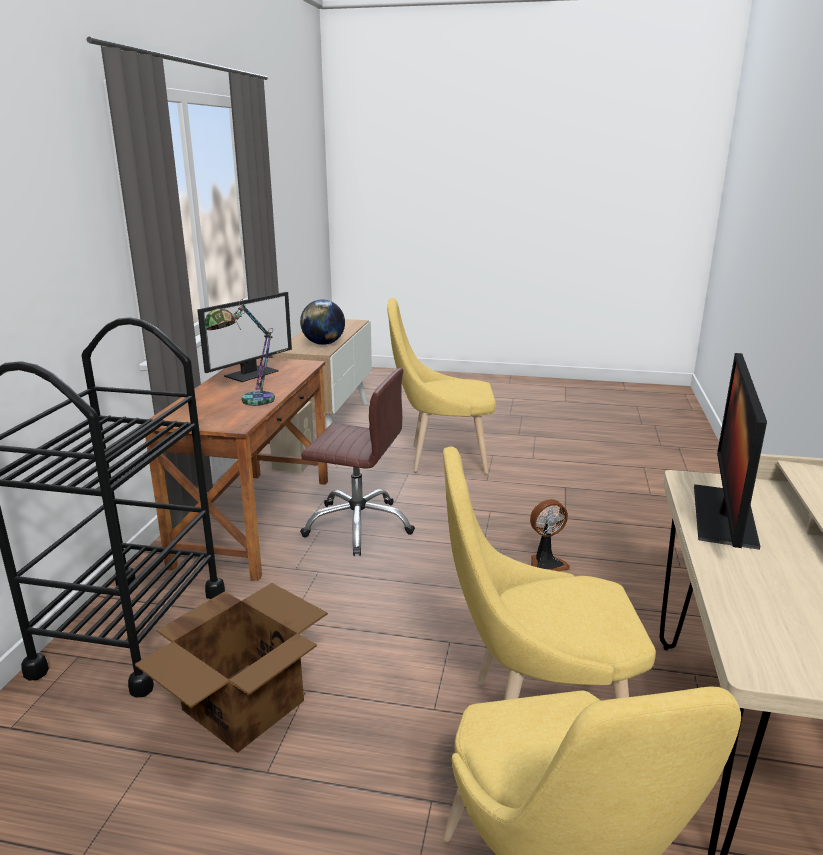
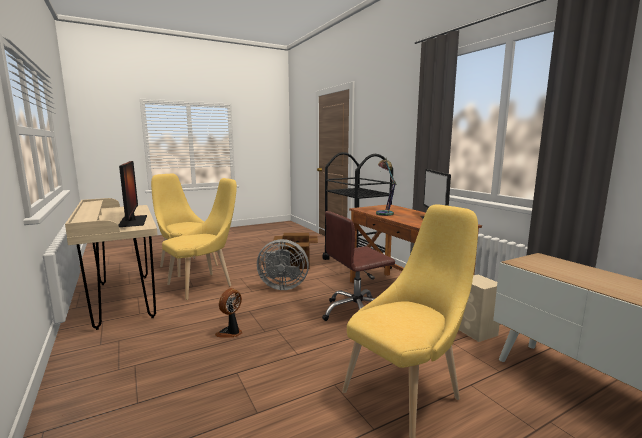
camera: 140 degrees right, 10 degrees down
globe [300,299,345,345] -> none
none -> grey fan [257,239,309,290]

